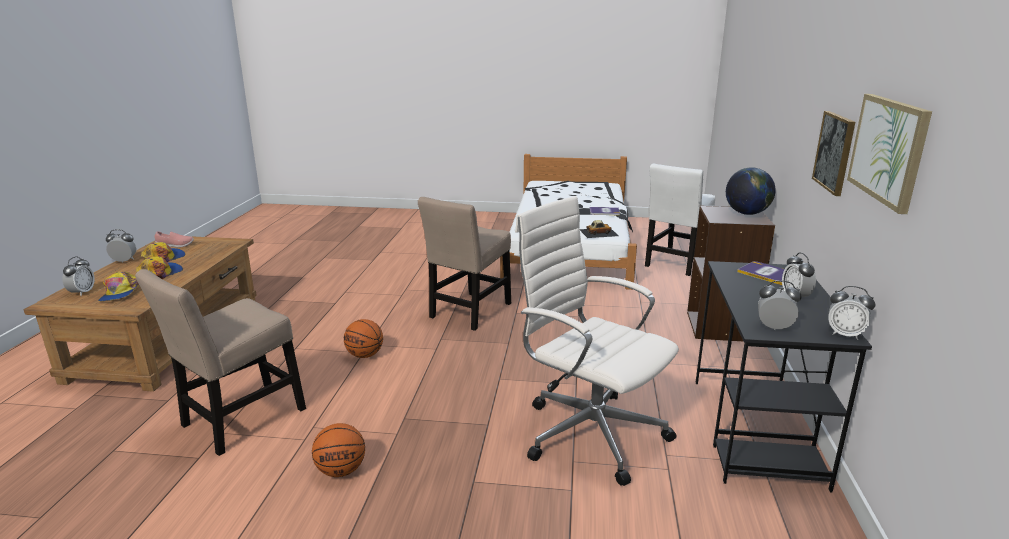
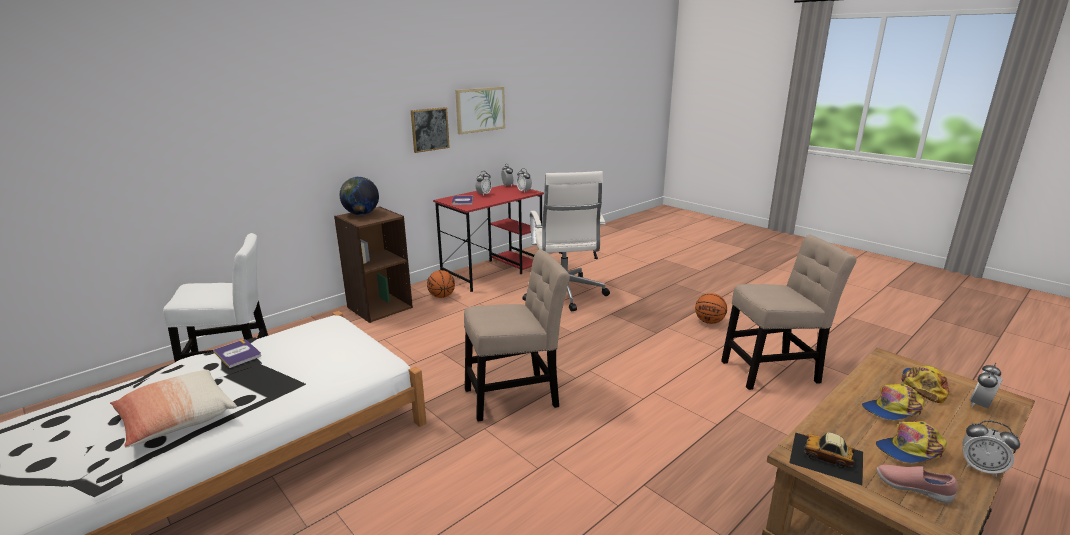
camera: 140 degrees left, 0 degrees up
basketball [344,319,383,358] -> basketball moved to [427,270,455,298]
toy car [580,220,619,238] -> toy car moved to [789,432,863,485]
black desk [696,261,872,493] -> red desk [433,184,544,292]
none -> pillow [110,370,237,448]

